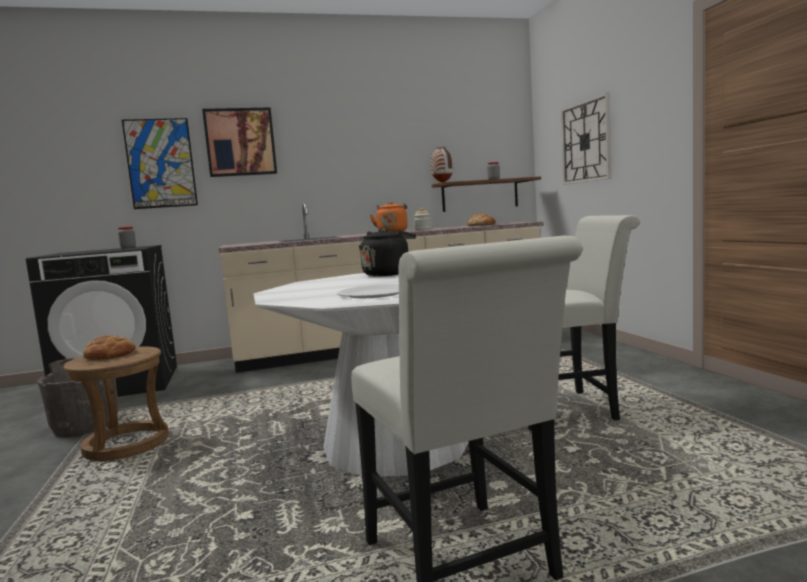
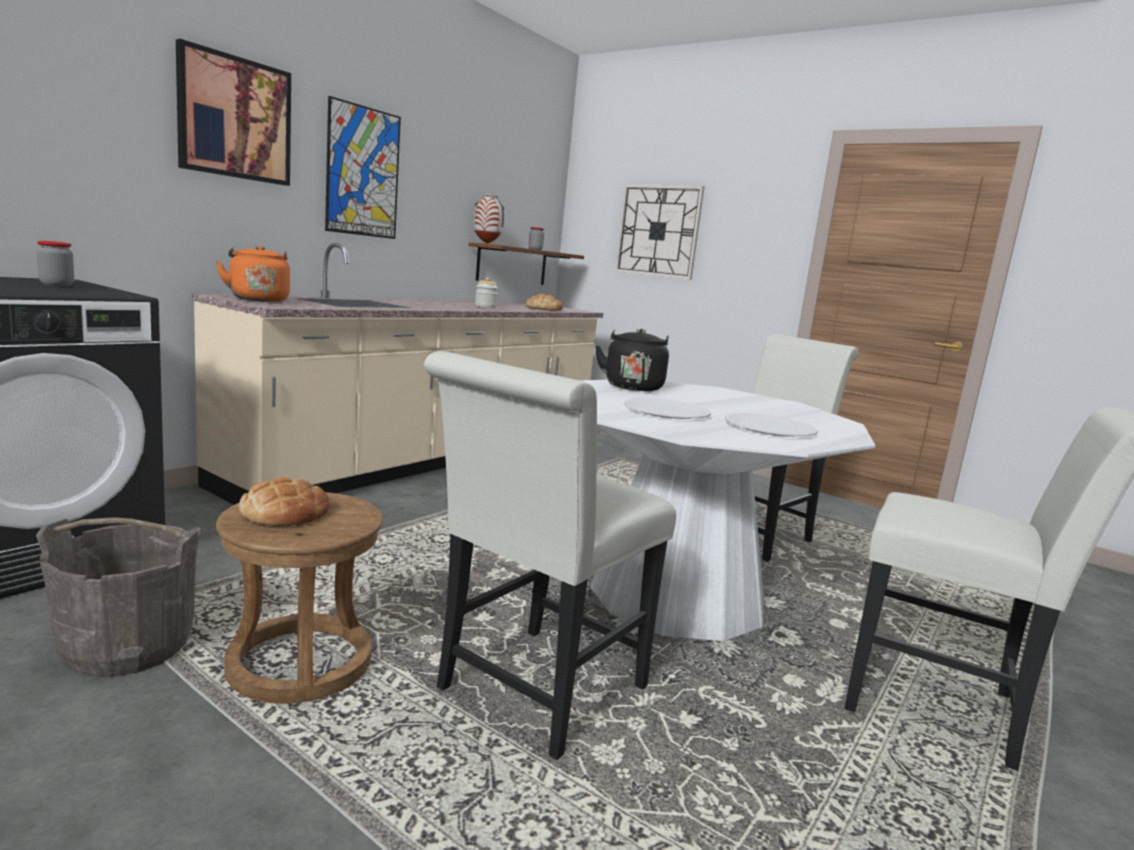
camera: 40 degrees left, 5 degrees up
picture [122,118,198,209] -> picture moved to [325,96,401,239]
orange kettle [369,202,408,232] -> orange kettle moved to [216,245,290,302]
none -> white chair [424,351,676,760]
none -> white plate [624,398,711,419]

